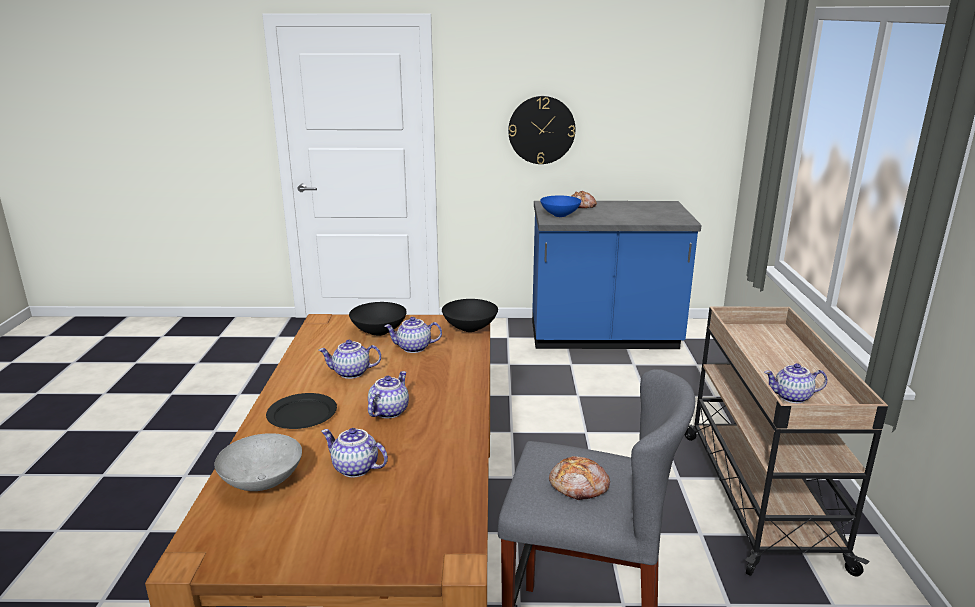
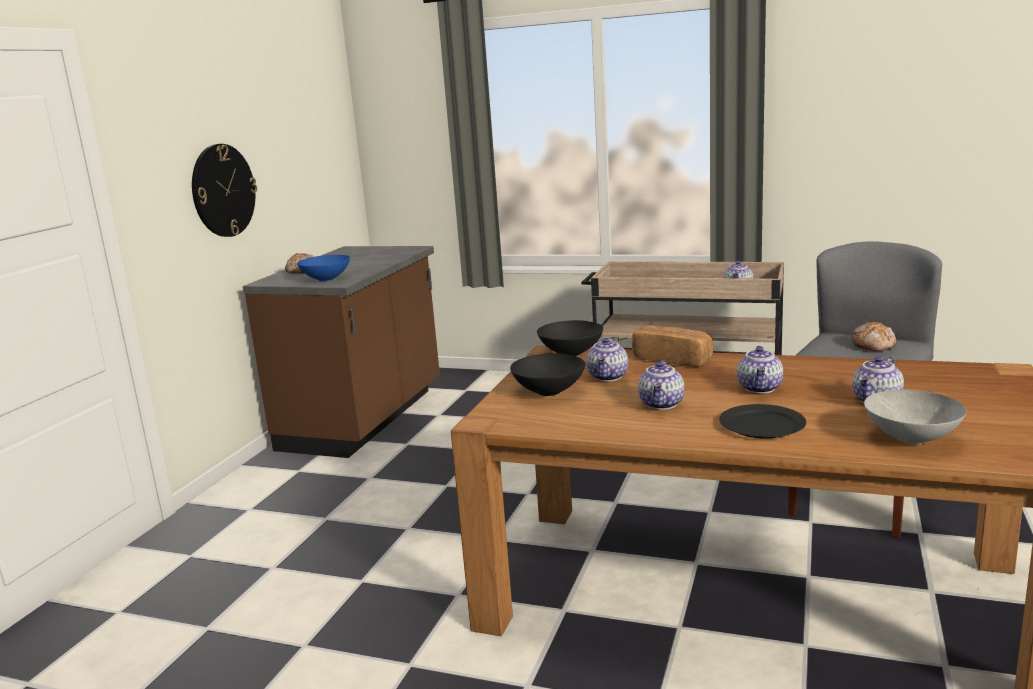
camera: 70 degrees left, 5 degrees down
teapot [368,371,409,418] -> teapot turned 120 degrees counterclockwise [737,346,783,394]
blue counter [532,201,702,349] -> brown counter [243,246,440,458]
none -> bread [632,325,714,367]

